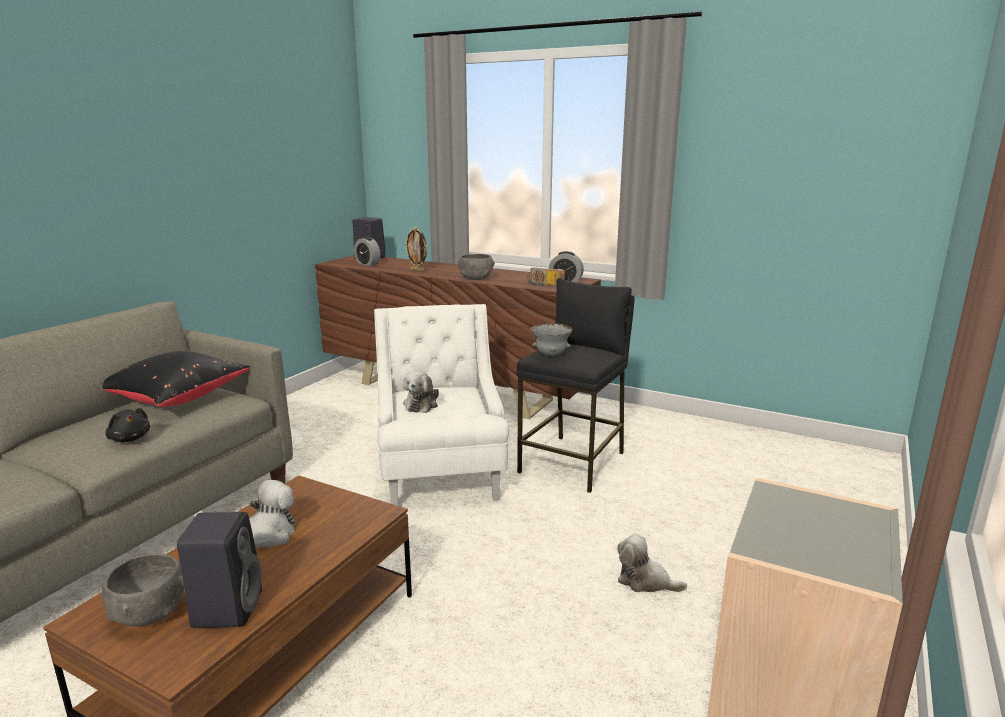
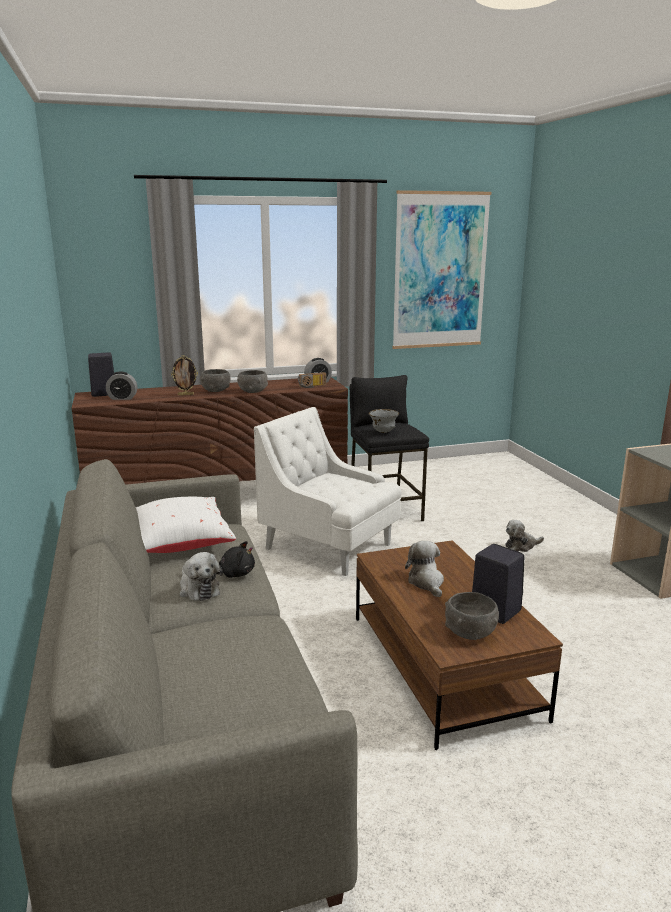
camera: 45 degrees left, 0 degrees up
black pillow [103,351,251,407] -> white pillow [136,497,236,553]
plush toy [403,371,439,413] -> plush toy moved to [180,552,223,601]
none -> grey bowl [200,369,231,392]
none -> picture [392,190,491,349]

